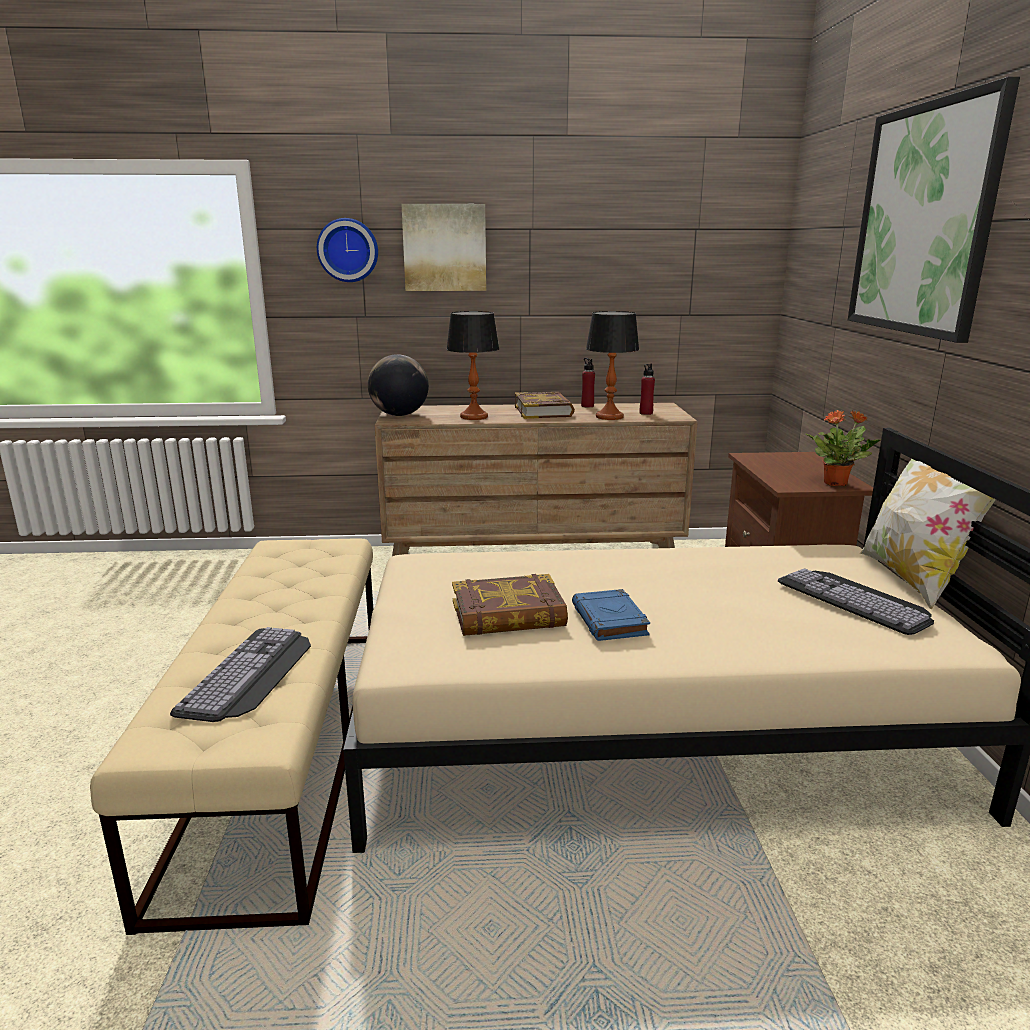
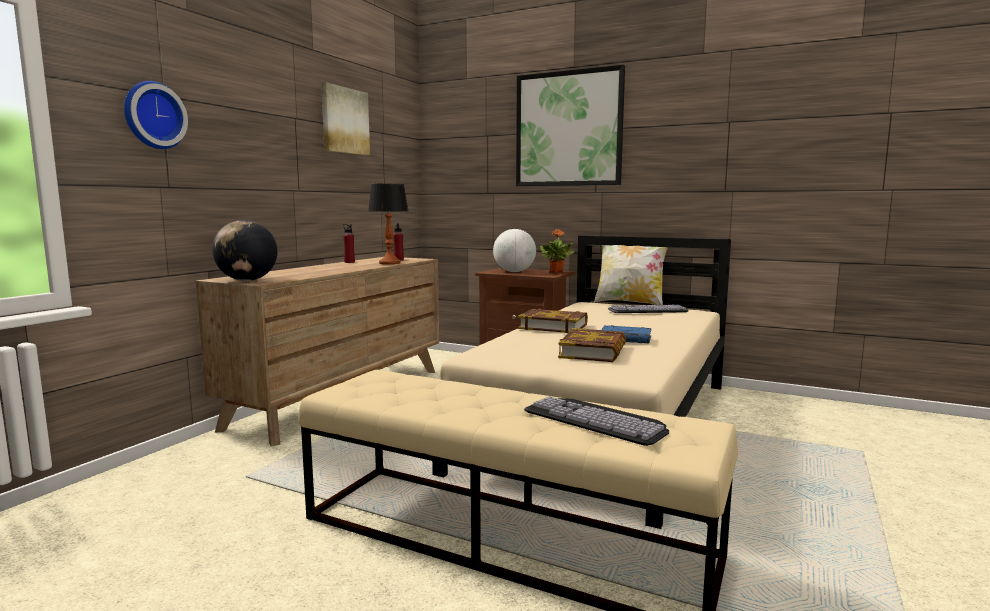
camera: 60 degrees left, 10 degrees down
picture [401,204,486,291] -> picture moved to [321,82,370,155]
table lamp [446,311,499,420] -> none
book [515,392,575,419] -> book moved to [518,309,588,333]
none -> globe [493,229,536,272]

